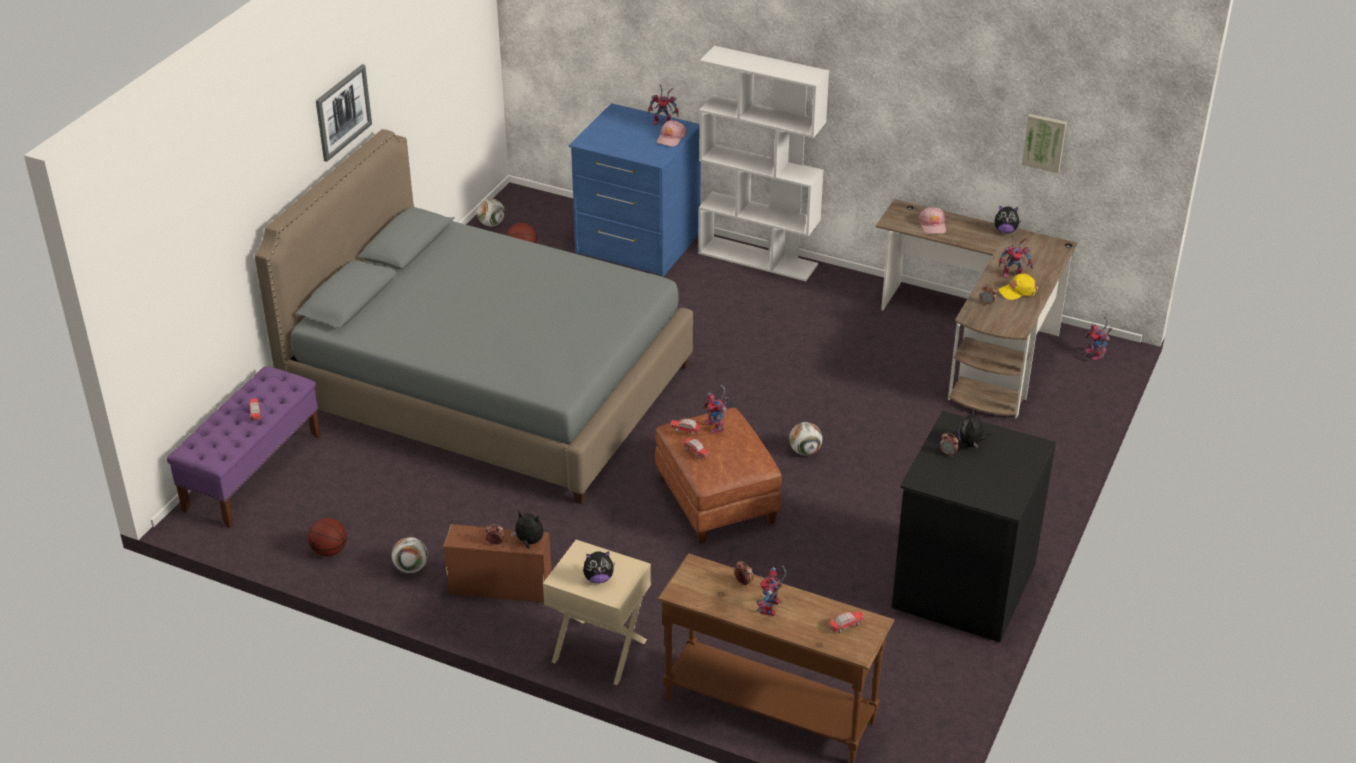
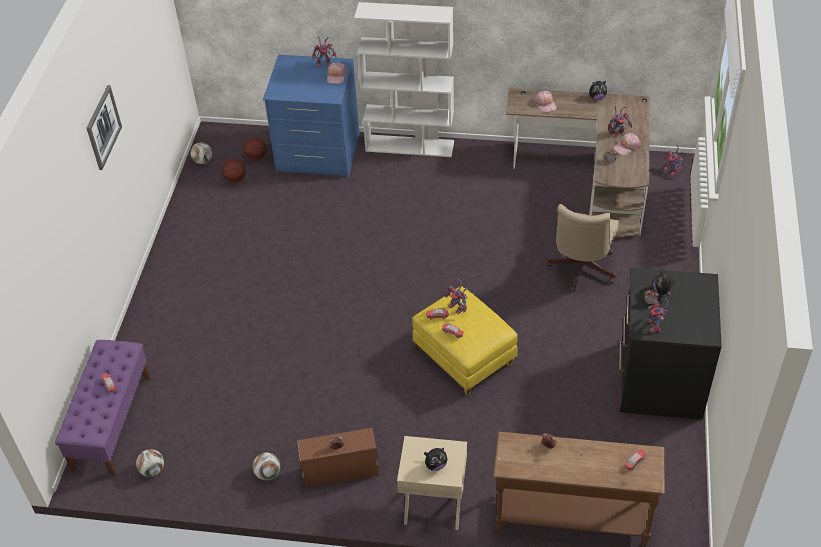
camera: 15 degrees left, 10 degrees up
grey bed [254,129,693,504] -> none
basketball [308,518,347,557] -> basketball moved to [243,137,267,161]
plush toy [510,512,544,549] -> none
brown ottoman [654,408,782,544] -> yellow ottoman [412,287,518,396]
toy robot [757,566,787,616] -> toy robot moved to [648,298,669,333]
football [789,422,823,455] -> football moved to [136,449,164,477]
yellow cap [998,274,1038,300] -> pink cap [613,133,641,155]
picture [1022,114,1067,173] -> none
none -> beige office chair [547,204,619,292]

